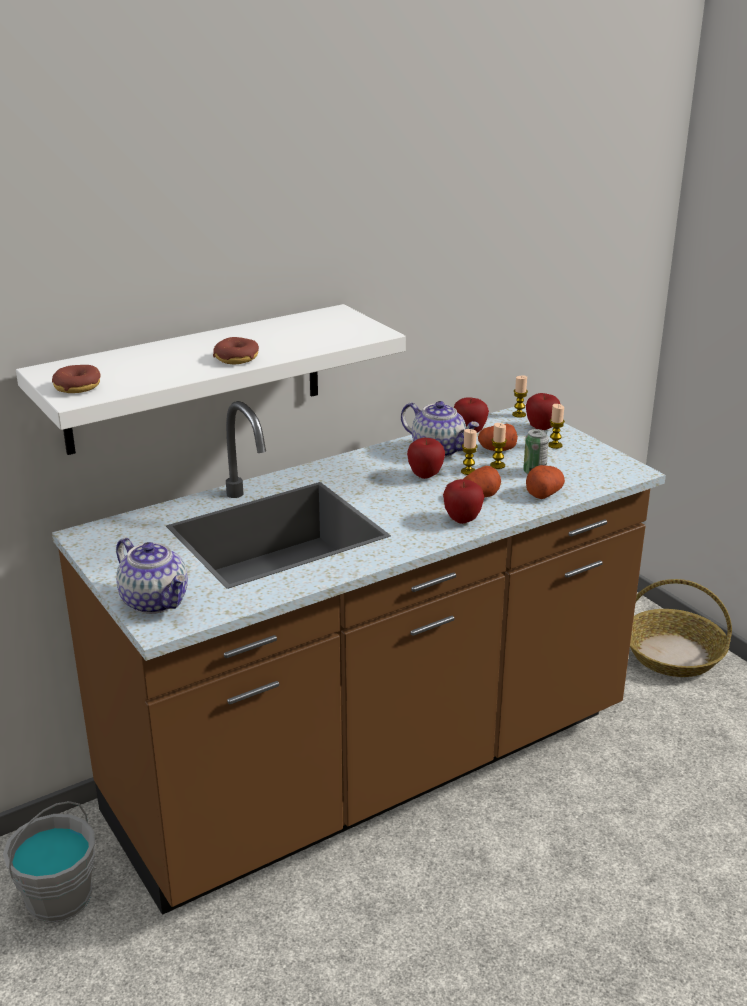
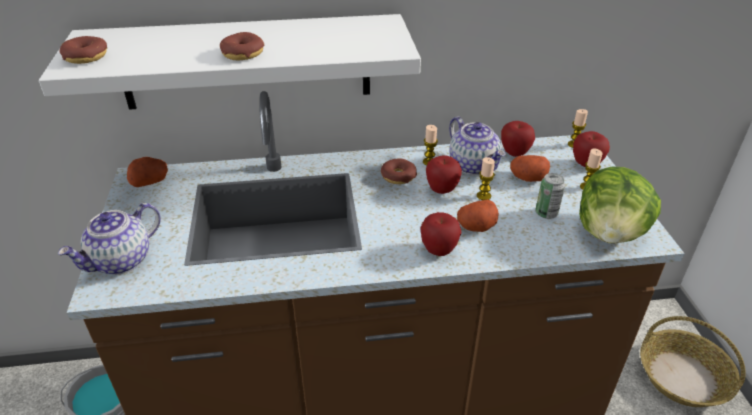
camera: 25 degrees right, 10 degrees up
teapot [116,538,188,614] -> teapot turned 60 degrees clockwise [58,203,161,275]
candle [490,423,507,469] -> candle moved to [423,125,438,165]
potato [526,465,565,499] -> potato moved to [127,157,168,187]
none -> donut [381,158,417,184]
none -> lettuce [579,167,661,244]

